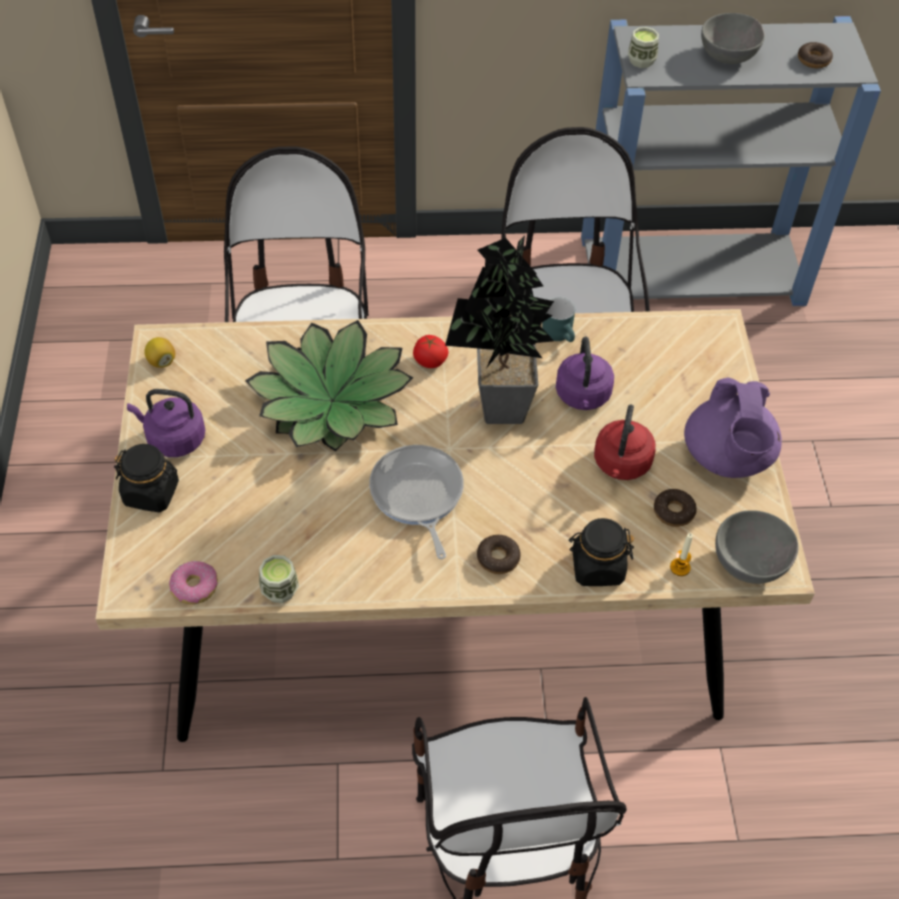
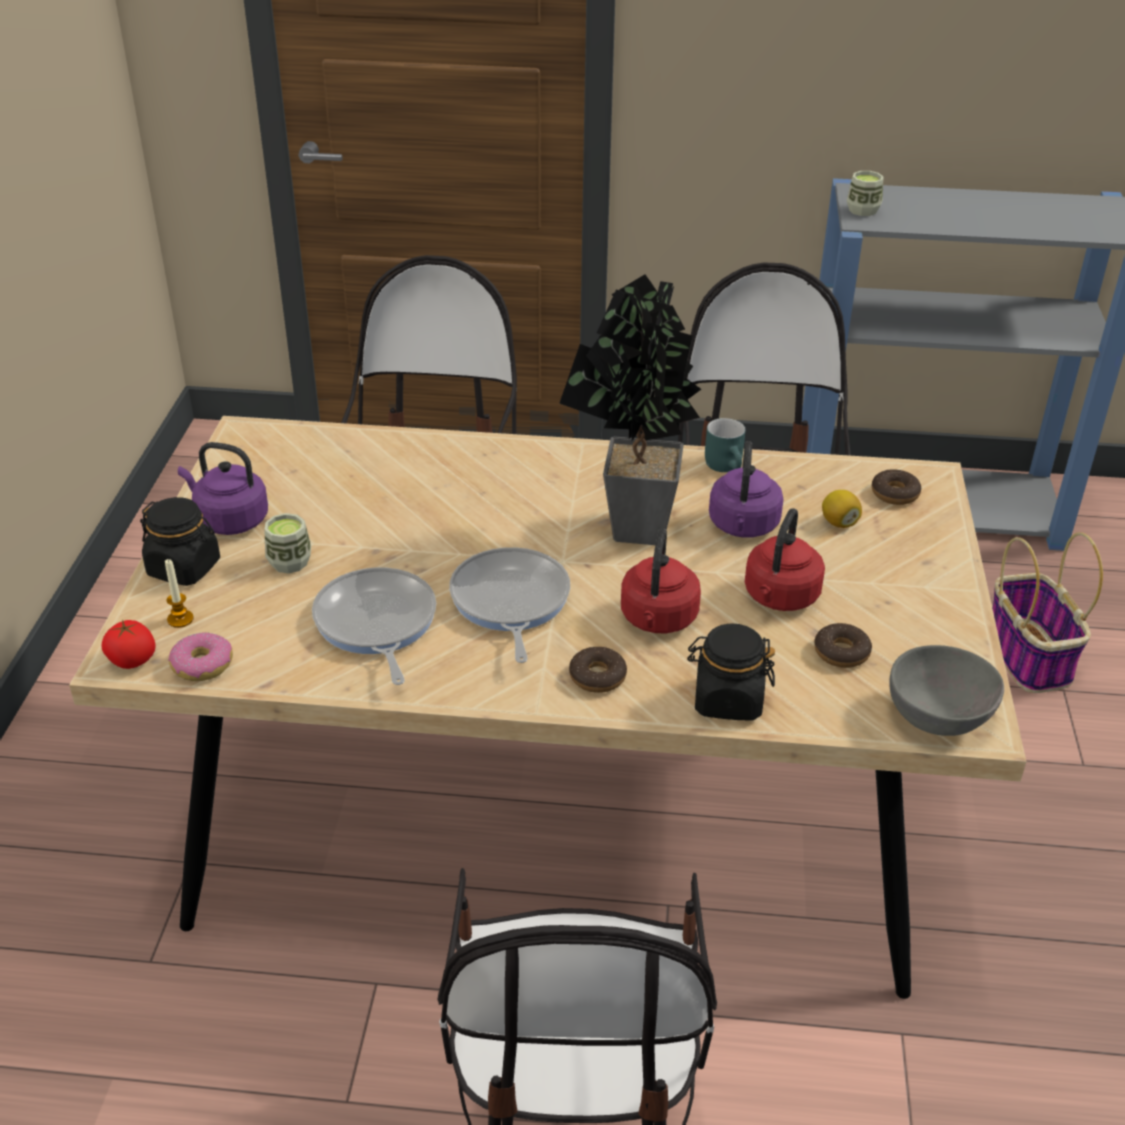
camera: 10 degrees right, 15 degrees down
lemon [144,337,175,368] -> lemon moved to [822,490,862,528]
potted plant [245,320,413,451] -> none
cup [259,555,299,603] -> cup moved to [265,513,311,574]
tomato [413,335,449,368] -> tomato moved to [101,620,155,669]
candle [670,533,693,576] -> candle moved to [165,559,194,628]
purple teapot [684,377,782,478] -> none
grey bowl [701,13,765,64] -> none
donut [798,42,833,68] -> donut moved to [872,469,921,505]
none -> frying pan [312,567,436,685]
none -> red kettle [621,529,701,633]
none -> basket [992,532,1103,693]

